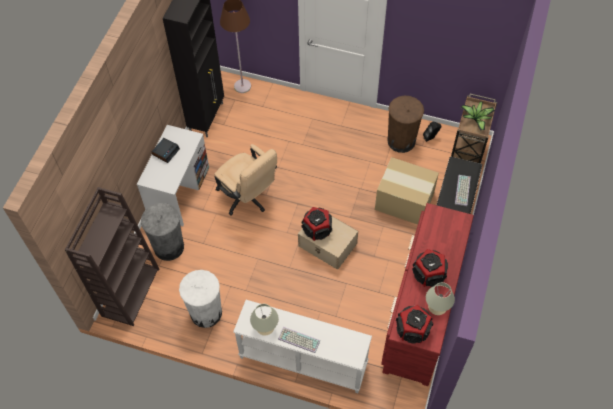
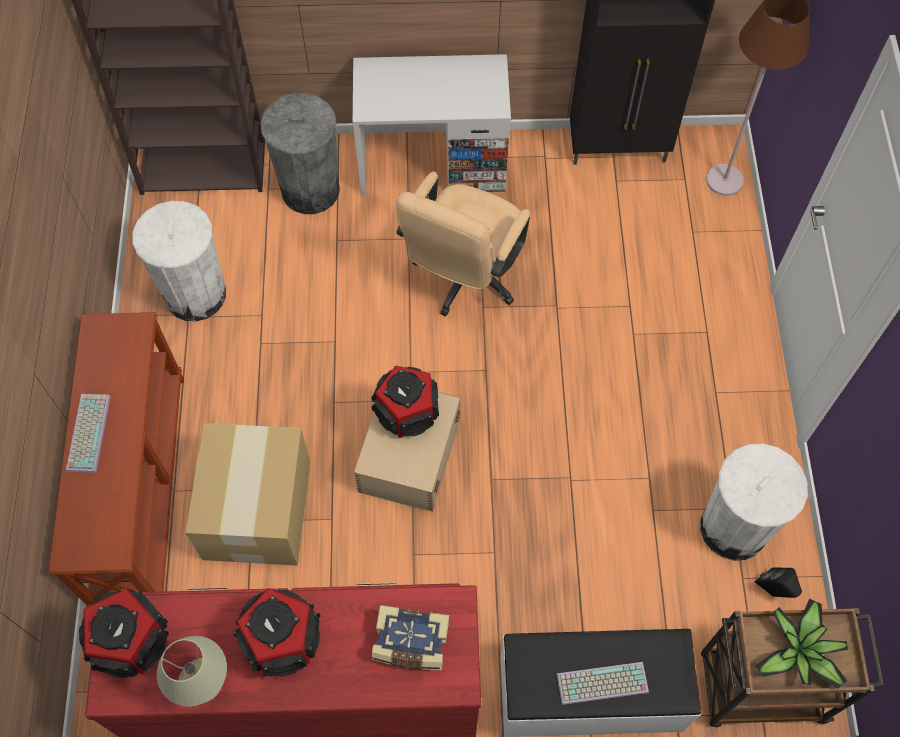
camera: 70 degrees right, 5 degrees up
alarm clock [152,138,180,163] -> none
white console table [233,300,372,393] -> brown console table [48,312,184,607]
beige table lamp [250,304,279,336] -> none
cardboard box [375,157,439,224] -> cardboard box moved to [185,423,310,566]
brown trash can [387,96,424,153] -> white trash can [700,443,808,561]
none -> book [372,605,449,670]

